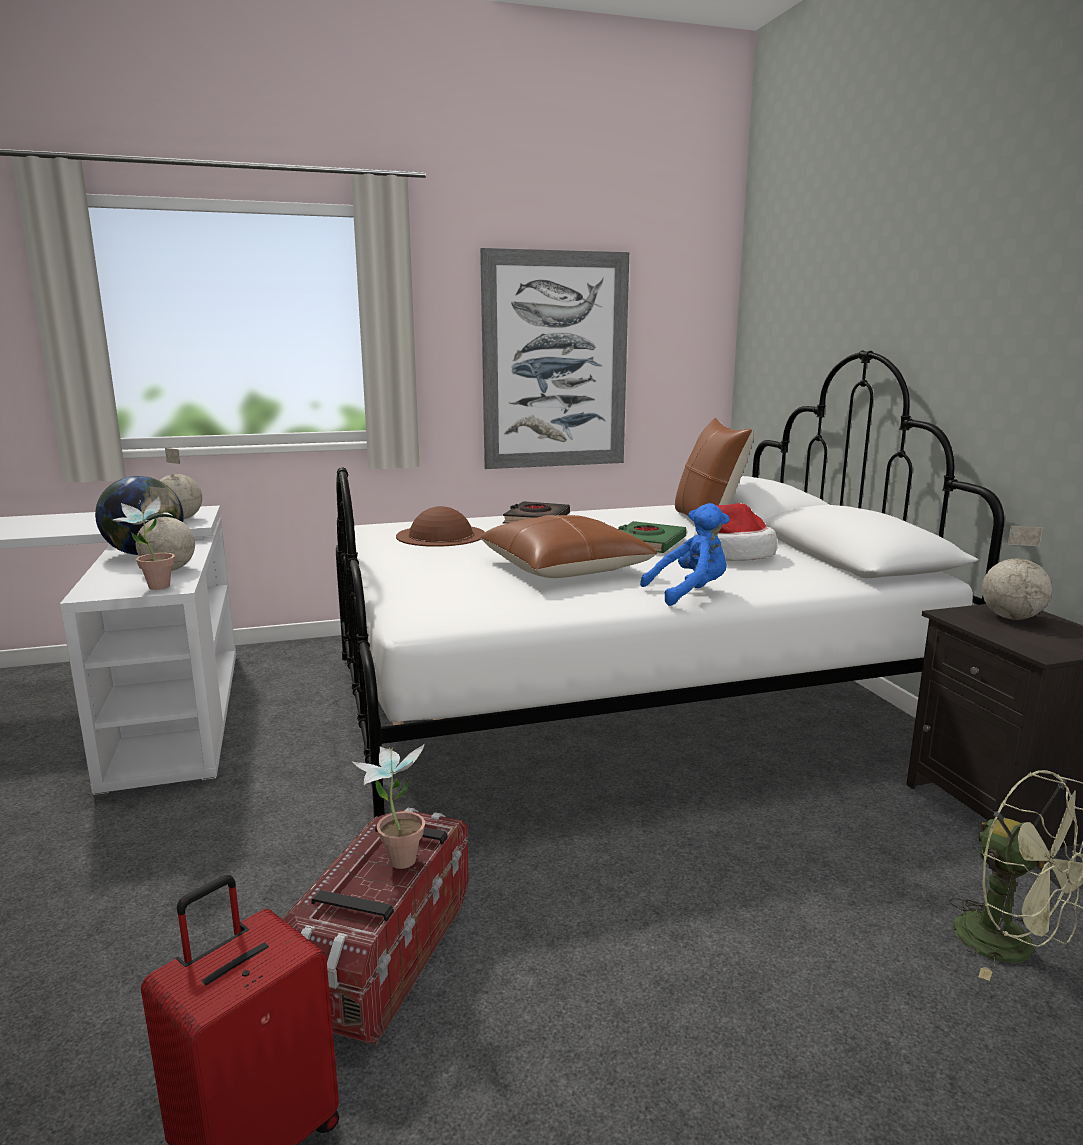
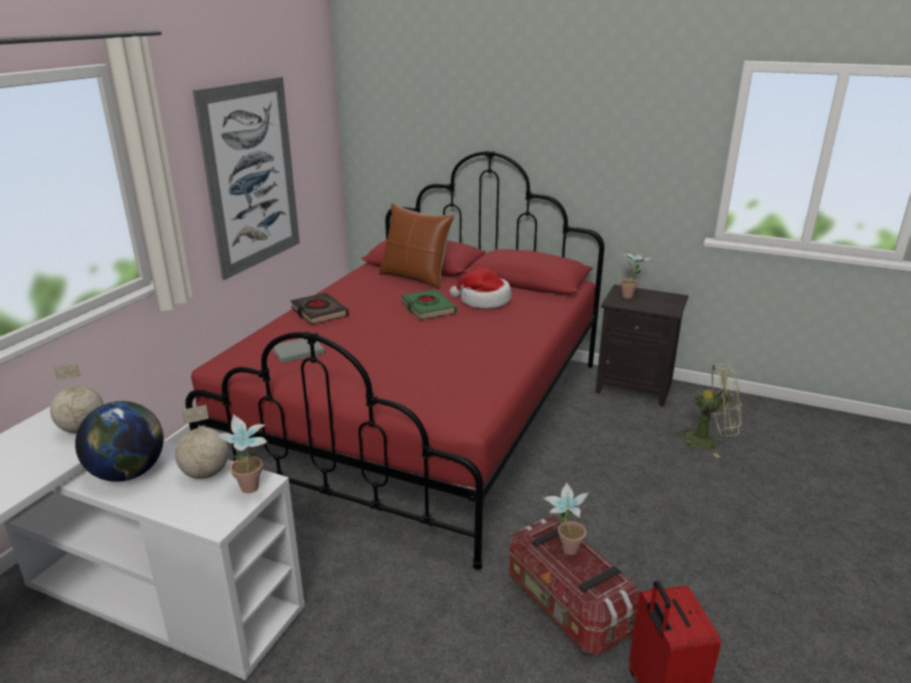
camera: 50 degrees left, 10 degrees up
white bed [336,350,1005,818] -> red bed [185,150,604,570]
brown hat [396,506,485,547] -> grey book [273,338,324,363]
brown pillow [480,515,658,578] -> none
blue plush toy [640,503,730,606] -> none
globe [982,526,1052,620] -> potted plant [620,251,651,299]

